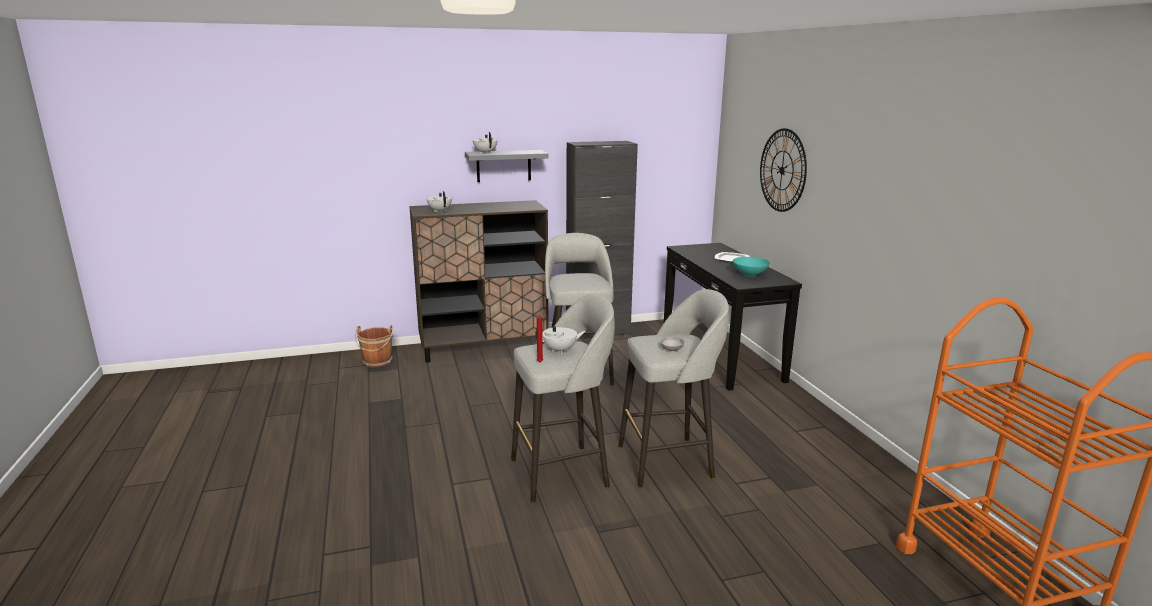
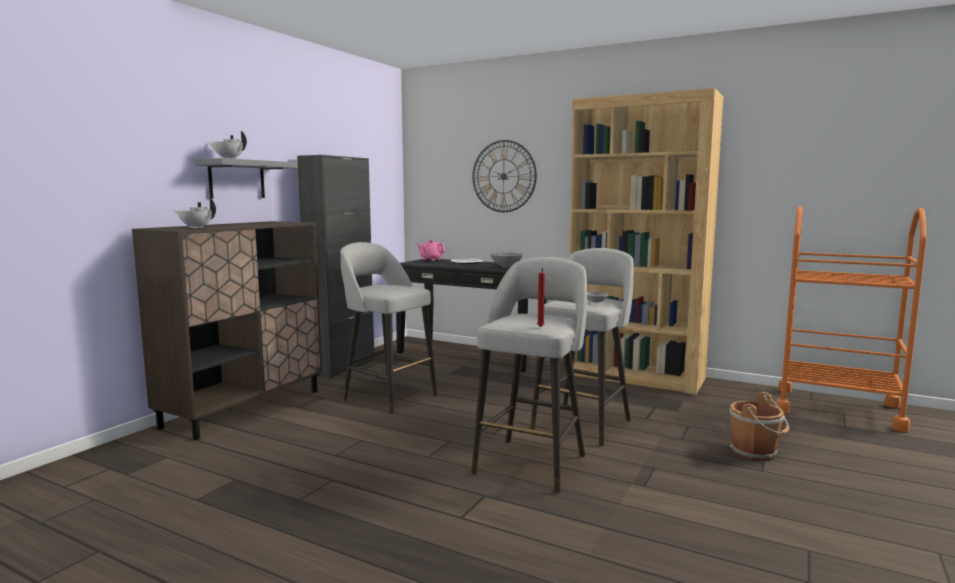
camera: 45 degrees left, 10 degrees down
brown bucket [355,326,394,367] -> brown bucket moved to [730,392,790,461]
white teapot [535,326,586,354] -> none
turquoise bowl [733,257,770,276] -> grey bowl [490,253,523,267]
none -> pink teapot [417,240,445,261]
none -> brown bookcase [569,88,724,395]

